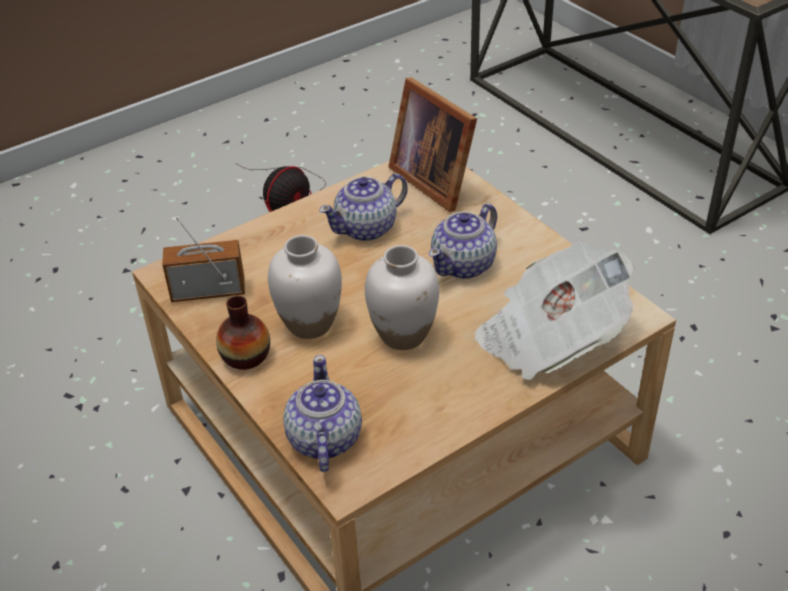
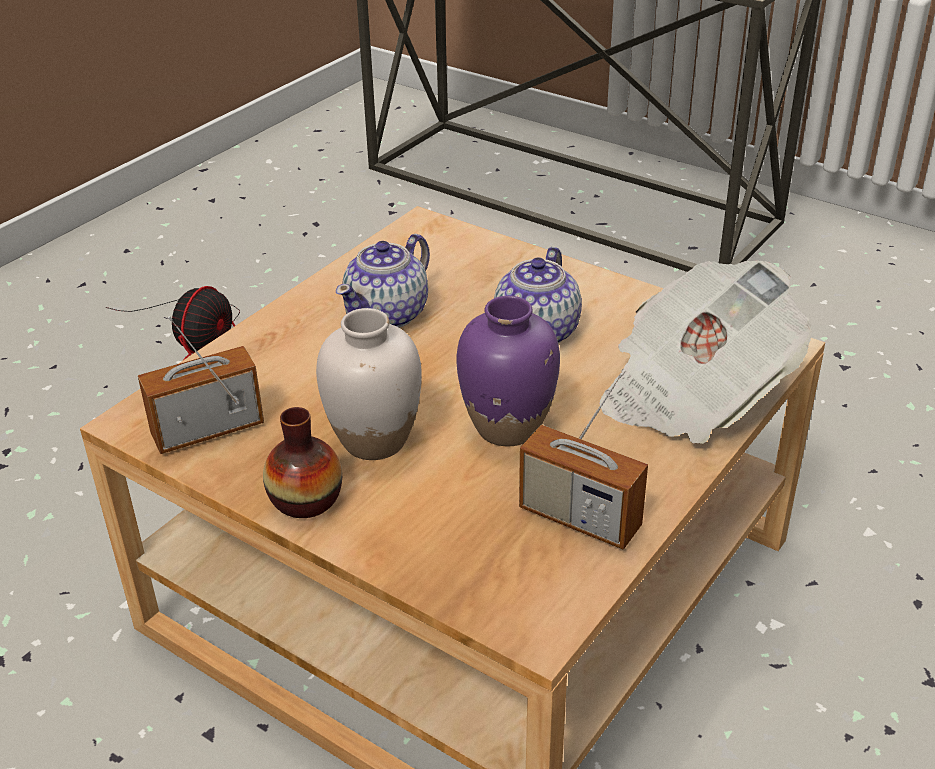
camera: 20 degrees left, 5 degrees down
teapot [283,355,362,472] -> none
white vase [365,245,439,350] -> purple vase [456,296,560,447]
picture frame [388,77,477,212] -> none
none -> radio [519,373,648,549]

